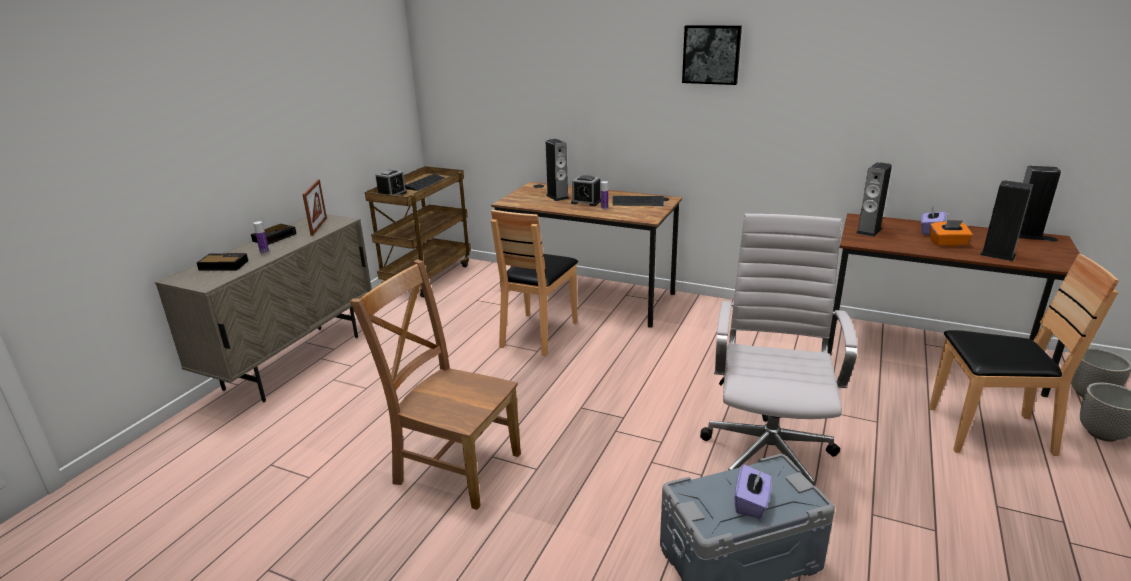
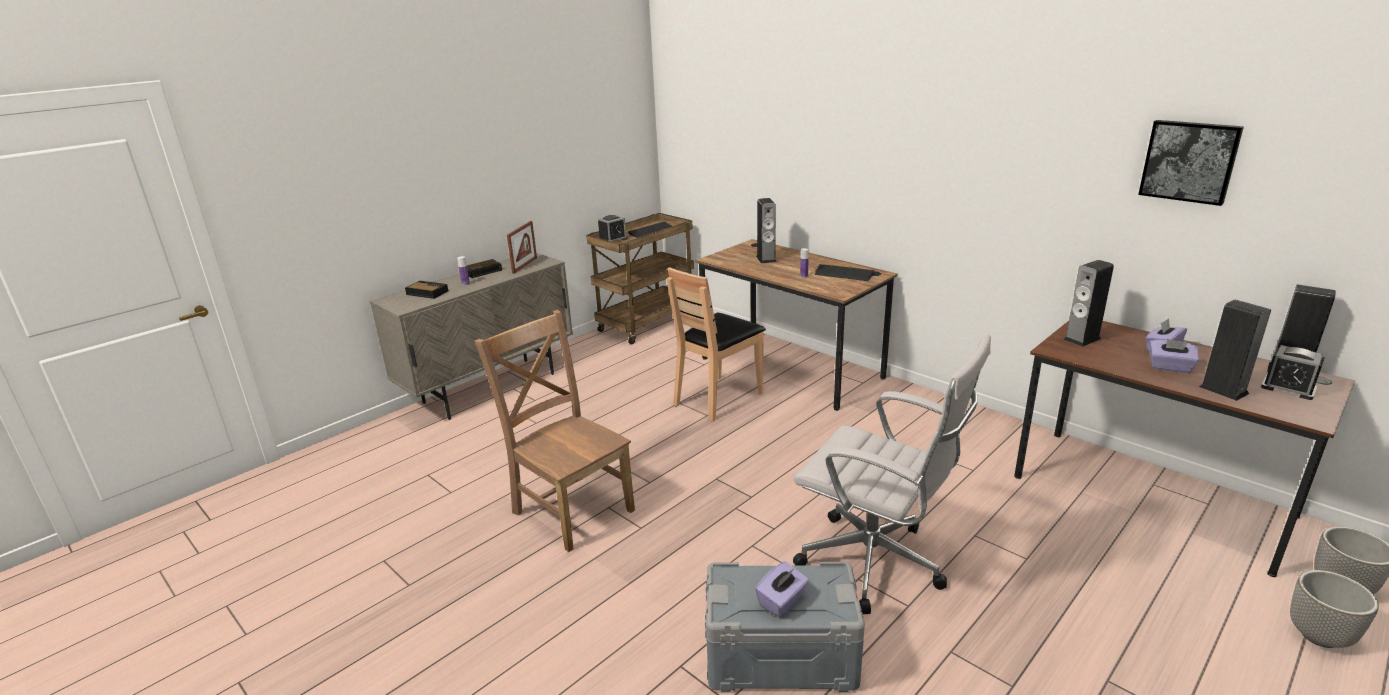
camera: 20 degrees right, 0 degrees up
alarm clock [571,175,601,206] -> alarm clock moved to [1261,345,1325,400]
picture [682,25,742,85] -> picture moved to [1138,120,1244,206]
white office chair [700,213,858,486] -> white office chair turned 90 degrees clockwise [793,334,991,614]
brown chair [929,254,1119,456] -> none
orange tissue box [930,220,973,246] -> purple tissue box [1150,339,1199,373]

